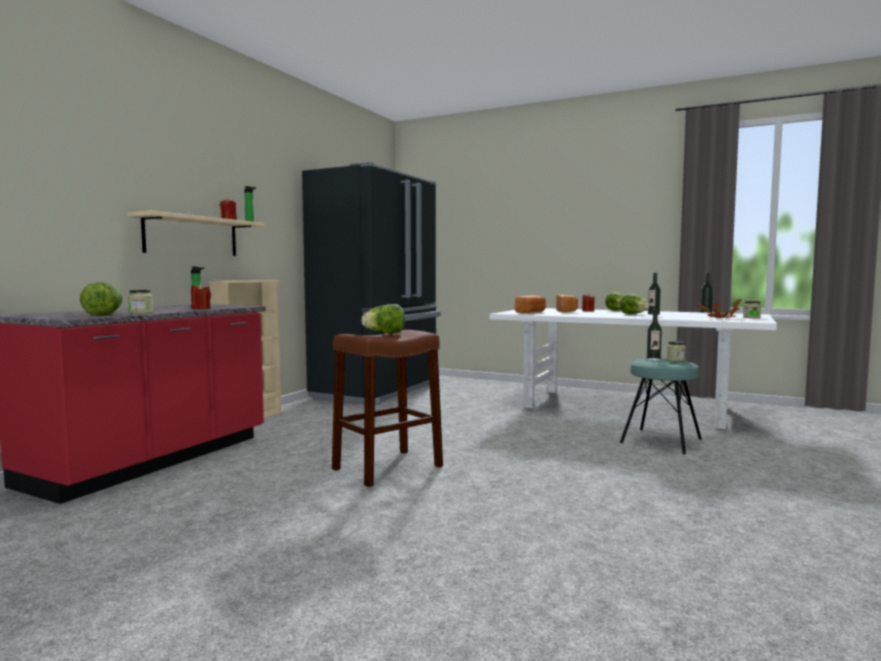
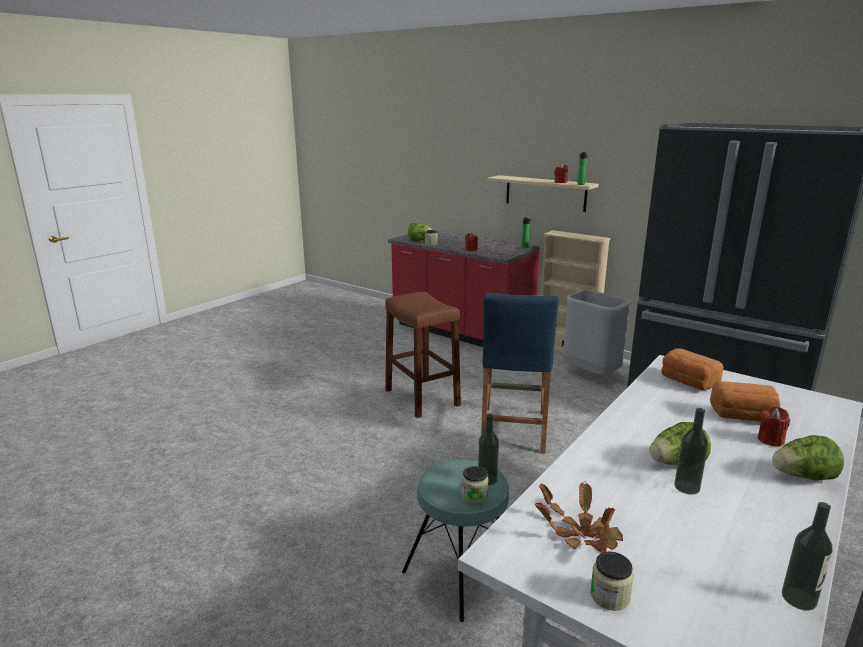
camera: 100 degrees right, 15 degrees up
lettuce [361,304,405,334] -> none
none -> blue stool [481,292,559,454]
none -> grey trash can [563,290,632,375]

